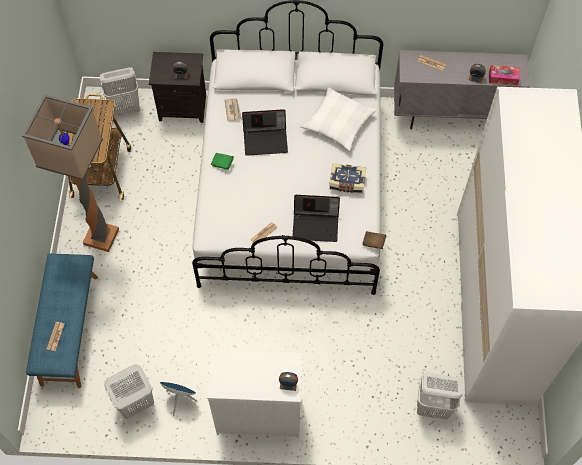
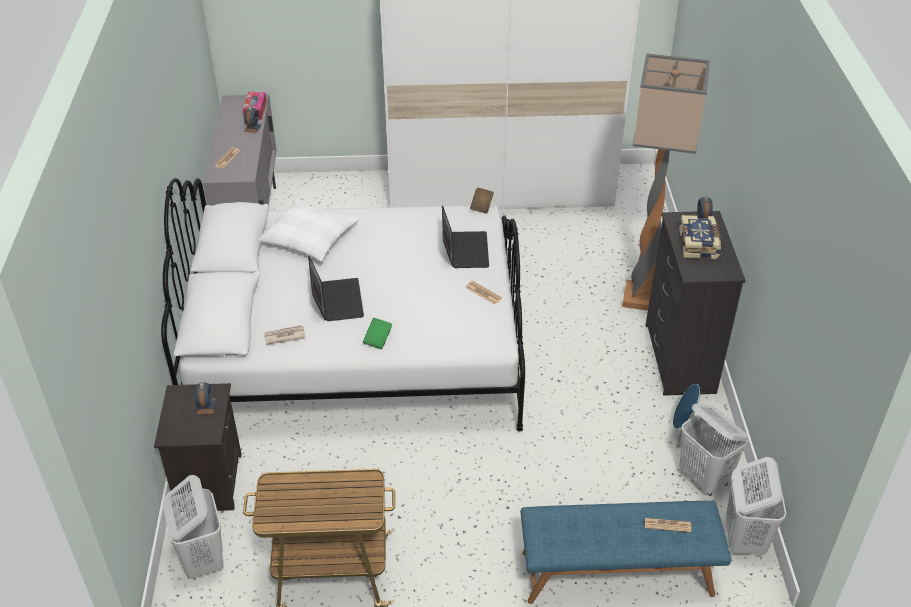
camera: 95 degrees left, 20 degrees down
floor lamp [22,94,119,252] -> floor lamp moved to [622,53,710,311]
white dresser [207,350,303,439] -> black dresser [646,211,746,396]
book [329,163,366,193] -> book moved to [679,215,721,259]
white laundry basket [417,373,462,420] -> white laundry basket moved to [726,457,786,555]

